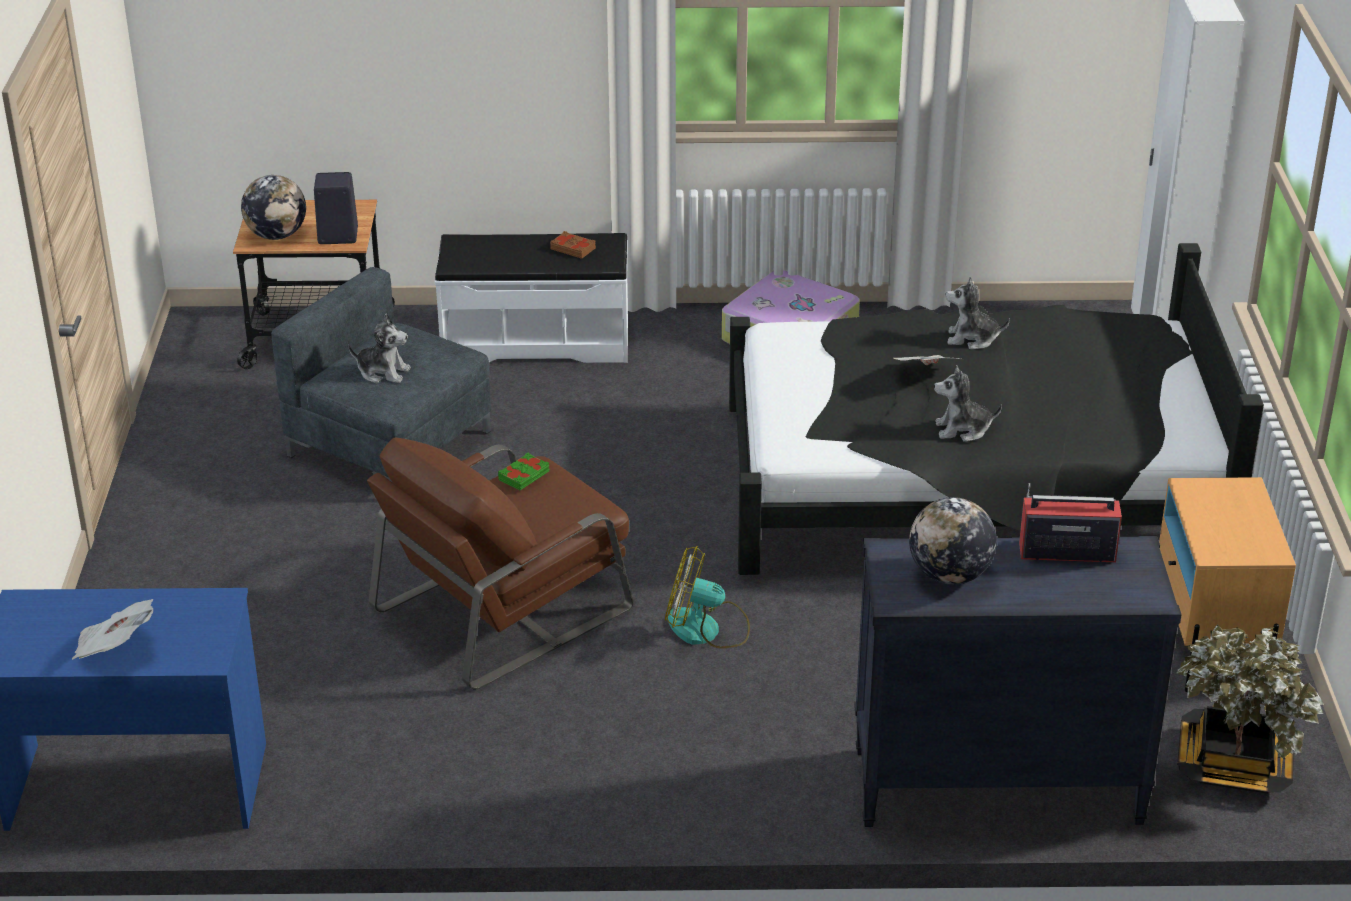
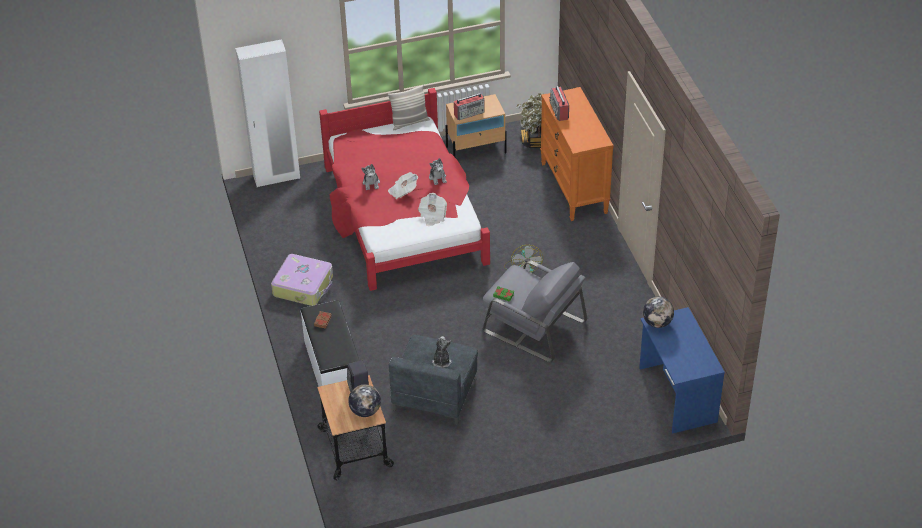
camera: 105 degrees left, 10 degrees up
newspaper [72,599,154,660] -> newspaper moved to [418,193,447,226]
brown armchair [367,438,634,689] -> grey armchair [482,260,587,362]
black bed [729,243,1264,575] -> red bed [319,88,490,291]
black dresser [854,536,1182,827] -> orange dresser [540,87,614,221]
globe [909,497,997,585] -> globe moved to [643,297,674,328]
none -> pillow [388,85,430,131]
none -> radio [454,93,485,120]

